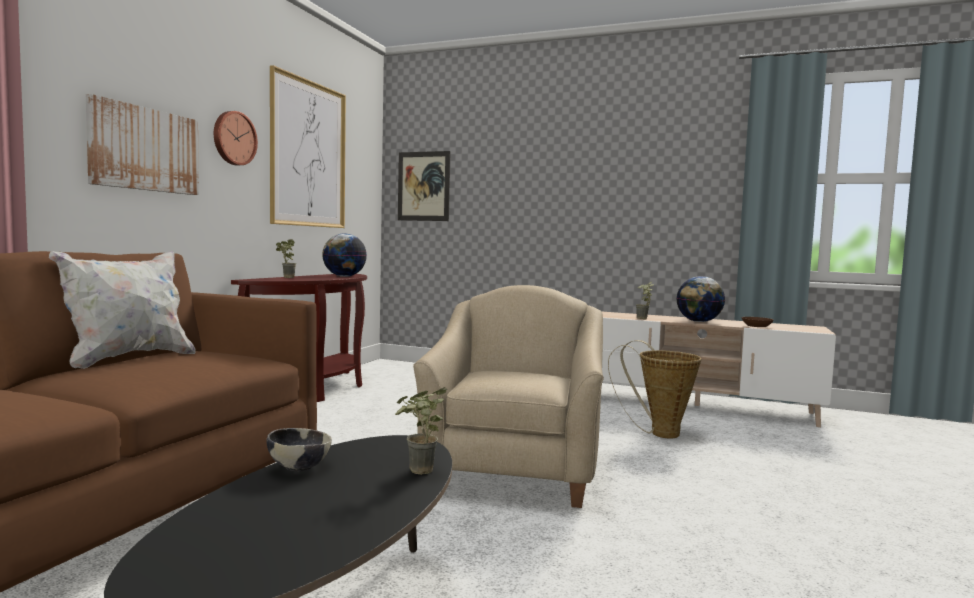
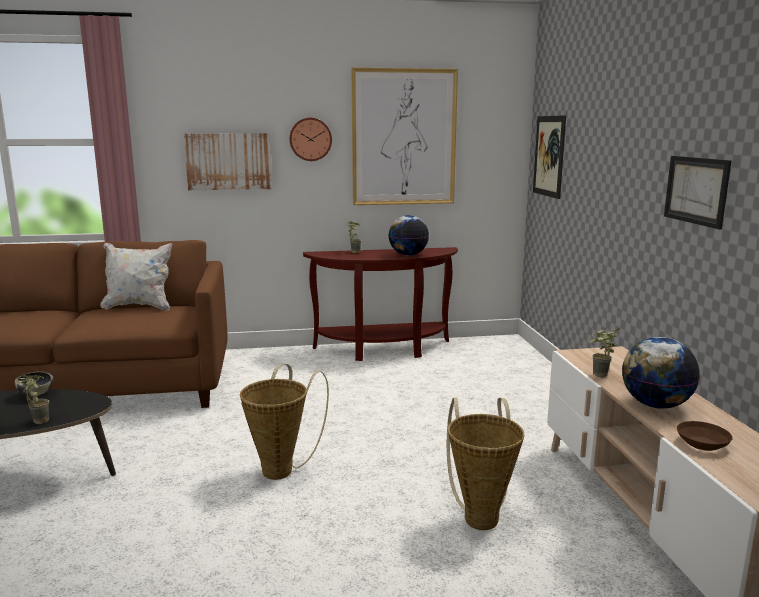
camera: 60 degrees right, 10 degrees up
beige armchair [413,285,604,508] -> basket [240,364,329,480]
none -> picture [664,156,732,229]

